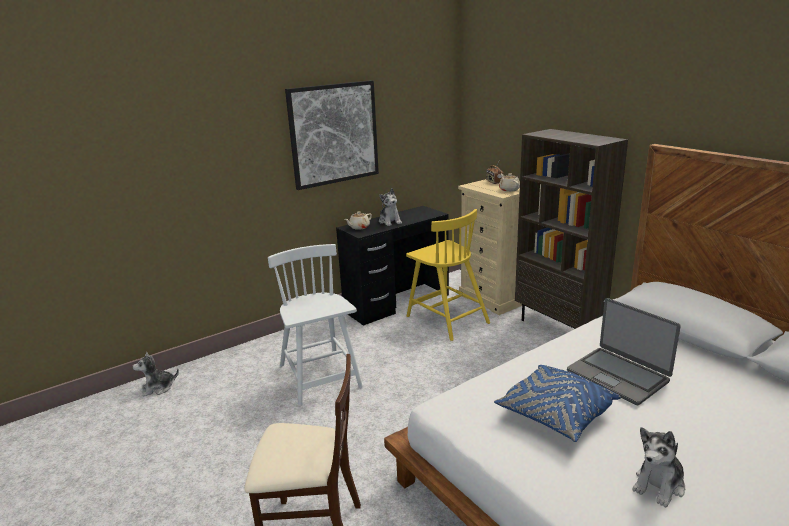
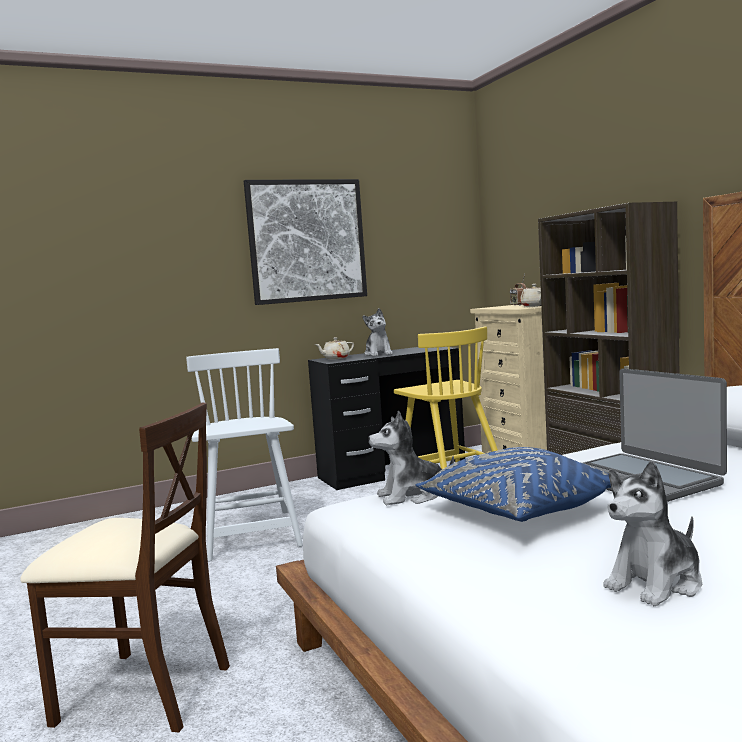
camera: 10 degrees right, 15 degrees down
plush toy [132,352,179,396] -> plush toy moved to [368,411,454,506]

